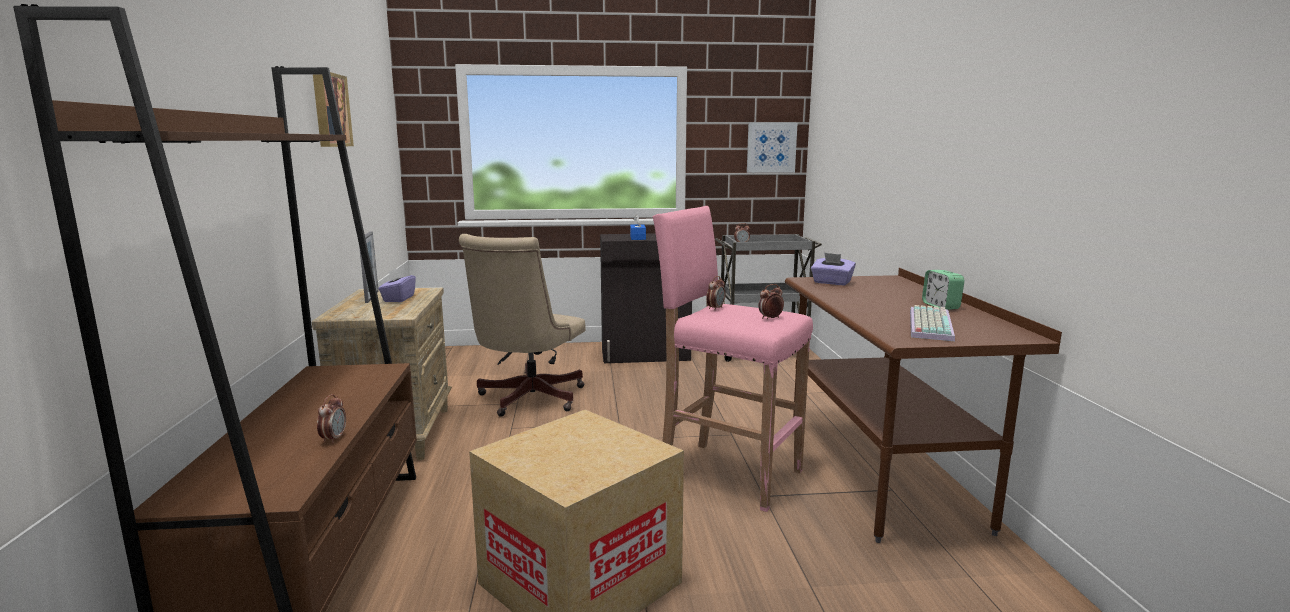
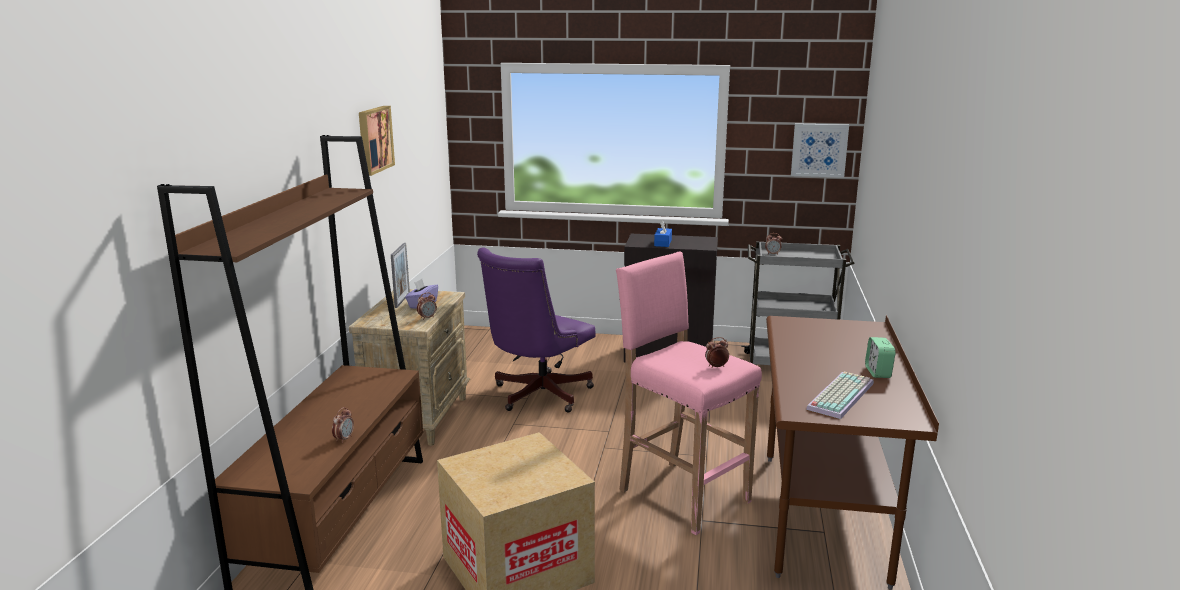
camera: 15 degrees right, 5 degrees up
beige office chair [459,234,586,417] -> purple office chair [477,248,596,413]
alarm clock [706,276,725,310] -> alarm clock moved to [417,292,437,320]
purple tissue box [811,253,856,285] -> none

